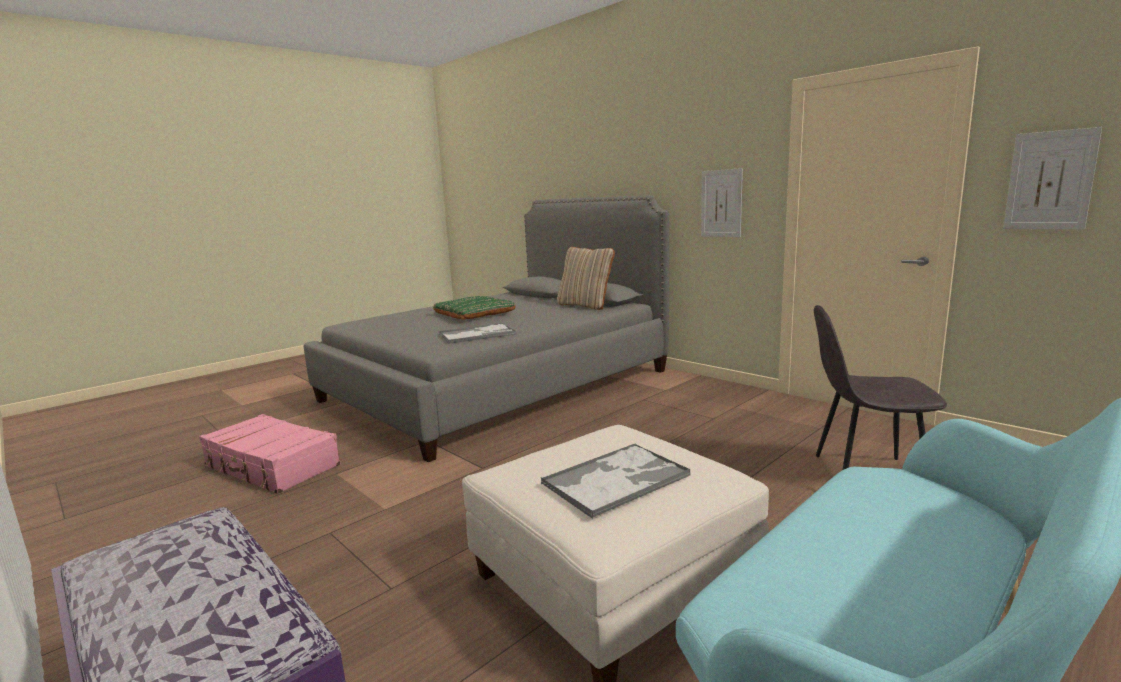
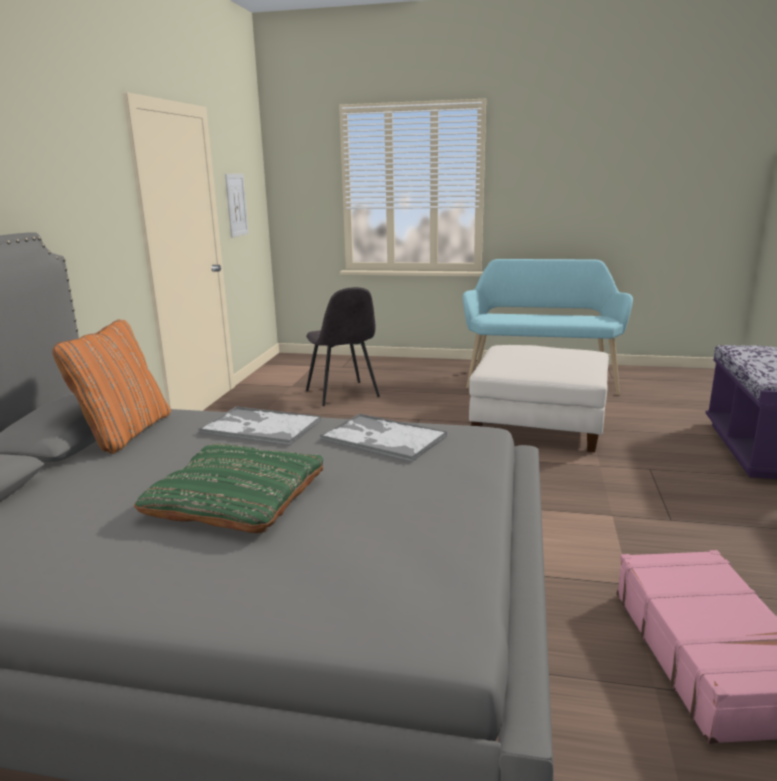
camera: 125 degrees left, 5 degrees up
tray [541,443,691,519] -> tray moved to [198,406,321,446]
beige pillow [557,247,615,310] -> orange pillow [52,320,171,454]
picture [701,168,743,237] -> none

